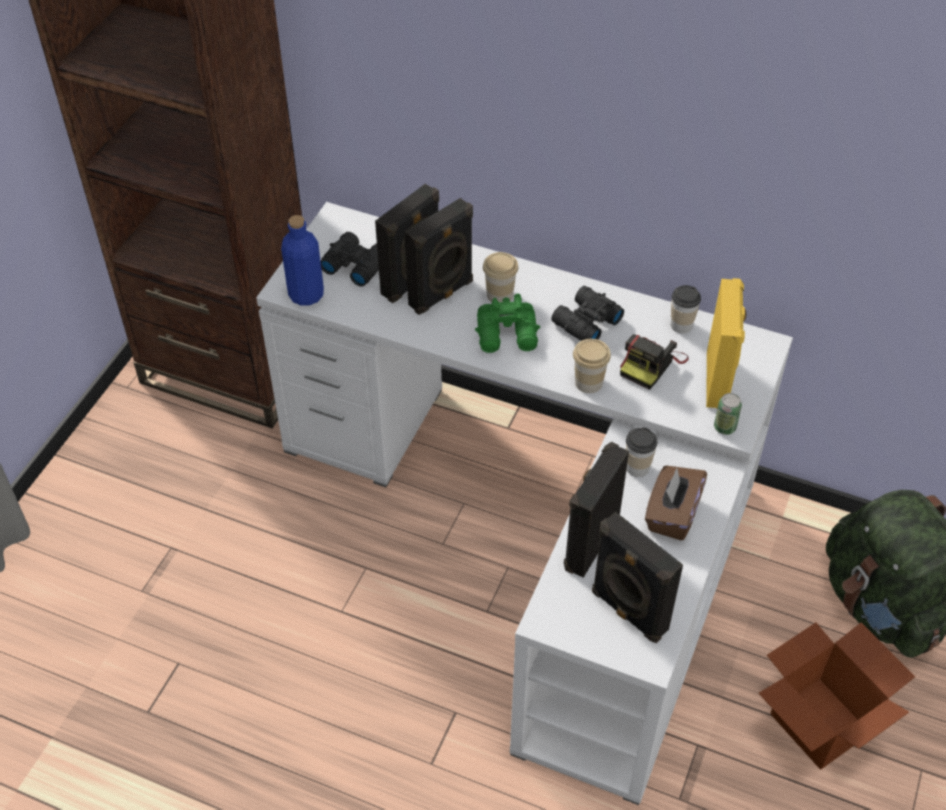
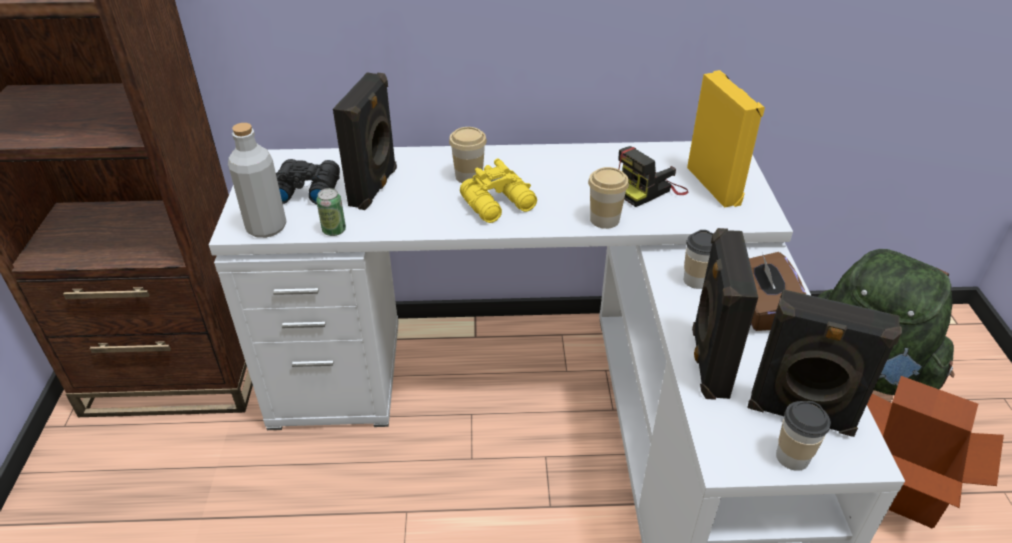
camera: 25 degrees left, 10 degrees down
blue bottle [281,215,324,306] -> grey bottle [228,123,286,238]
black speaker [404,198,473,315] -> none
green binoculars [475,294,540,353] -> yellow binoculars [460,159,537,223]
black binoculars [551,286,624,341] -> none
camera [620,334,689,390] -> camera turned 45 degrees clockwise [618,146,688,207]
cup [671,285,701,334] -> cup moved to [776,401,831,471]
can [714,393,742,435] -> can moved to [316,188,346,236]

